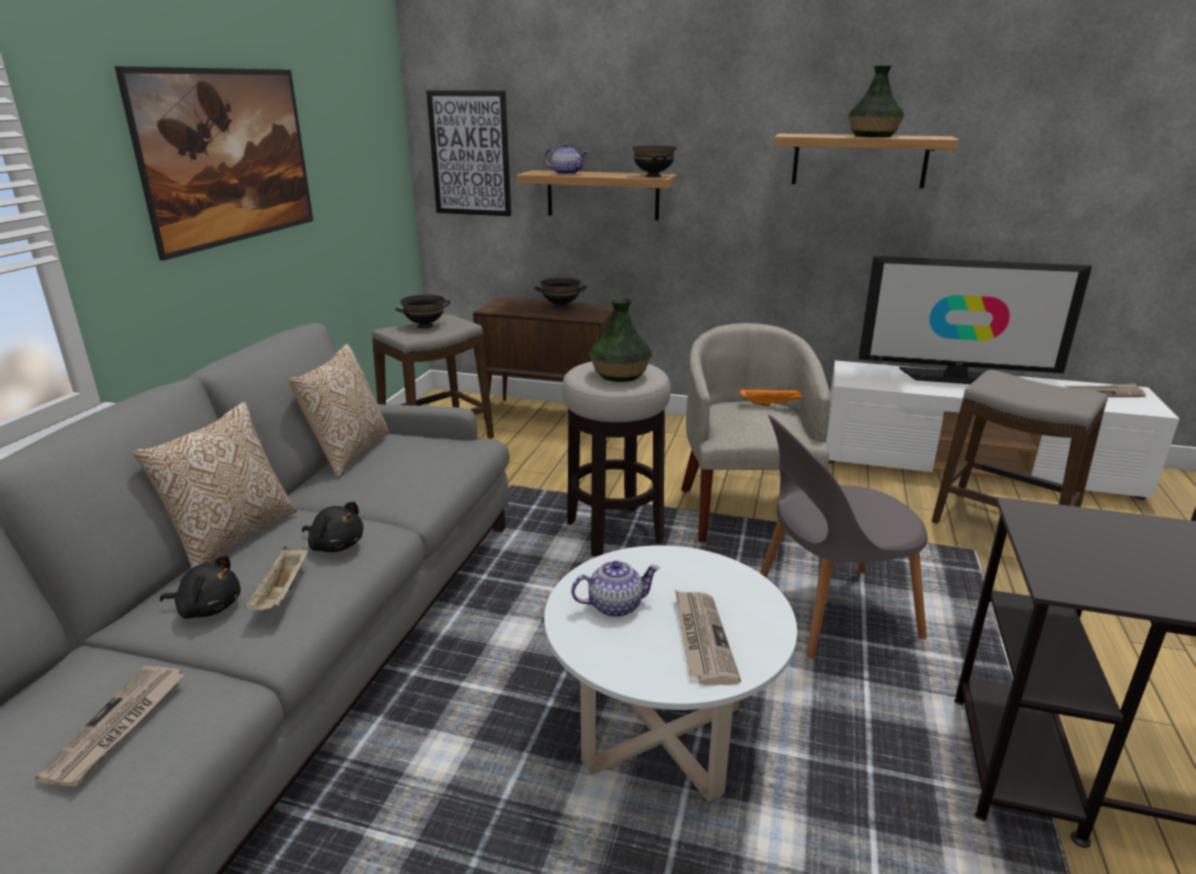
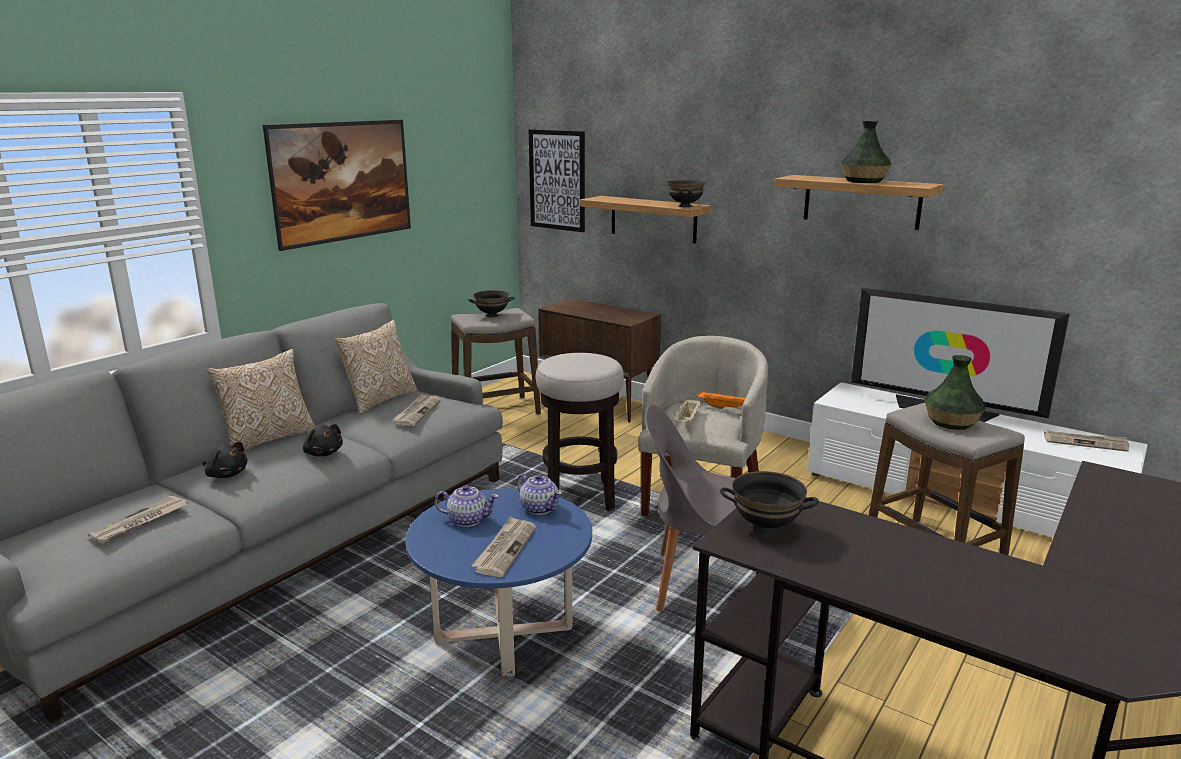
camera: 20 degrees right, 5 degrees down
beige tray [245,546,308,610] -> beige tray moved to [673,398,701,422]
black bowl [534,277,587,309] -> black bowl moved to [720,471,819,535]
white coffee table [544,545,797,802] -> blue coffee table [405,489,592,677]
teapot [545,144,588,175] -> teapot moved to [517,474,562,515]
vase [589,298,652,382] -> vase moved to [924,355,986,430]
none -> newspaper [392,394,441,426]

